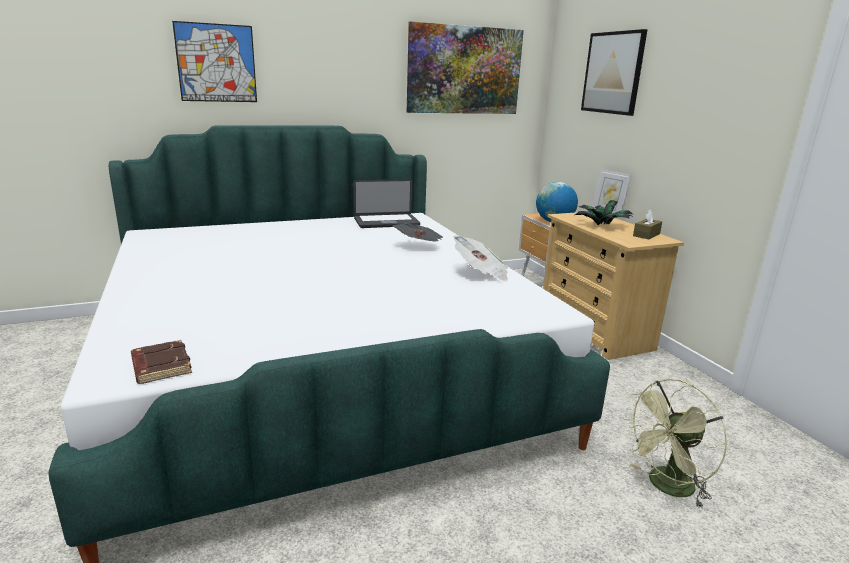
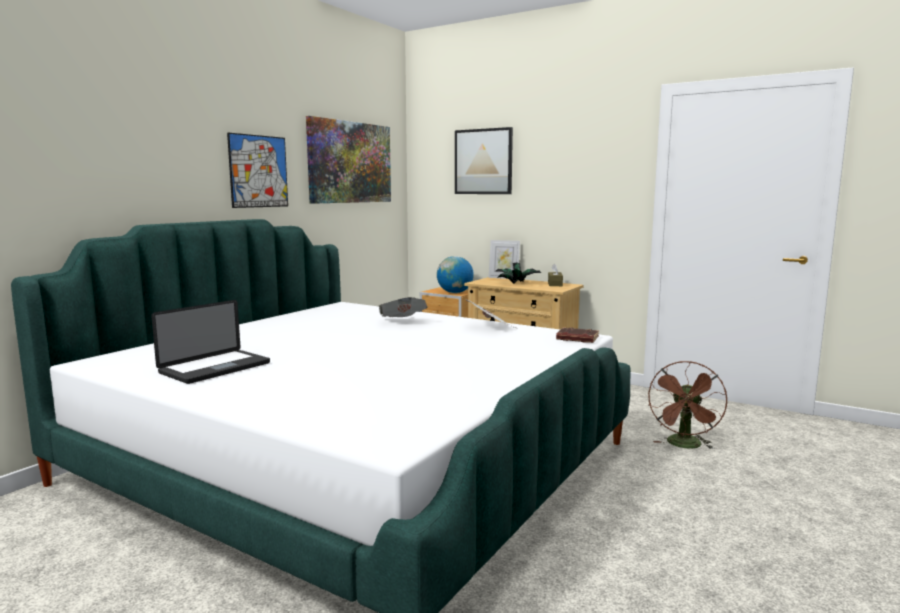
camera: 35 degrees left, 10 degrees down
brown book [131,340,192,384] -> brown book moved to [556,327,599,343]
picture [172,21,257,102] -> picture moved to [227,133,288,208]
laptop [353,179,420,228] -> laptop moved to [151,300,270,384]
green fan [623,379,727,509] -> brown fan [648,361,727,449]

